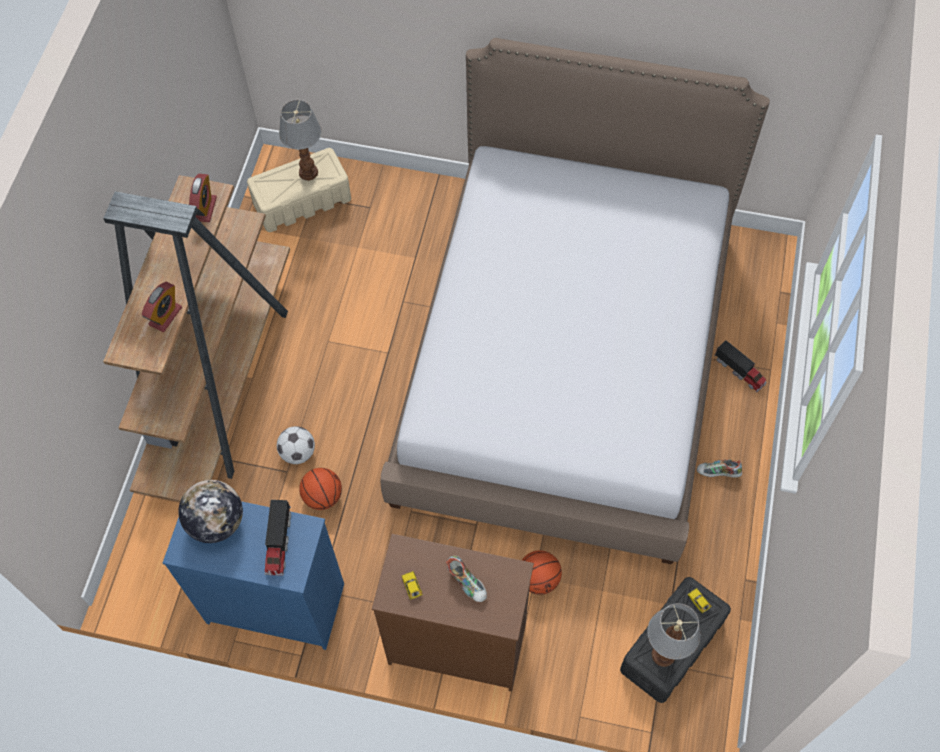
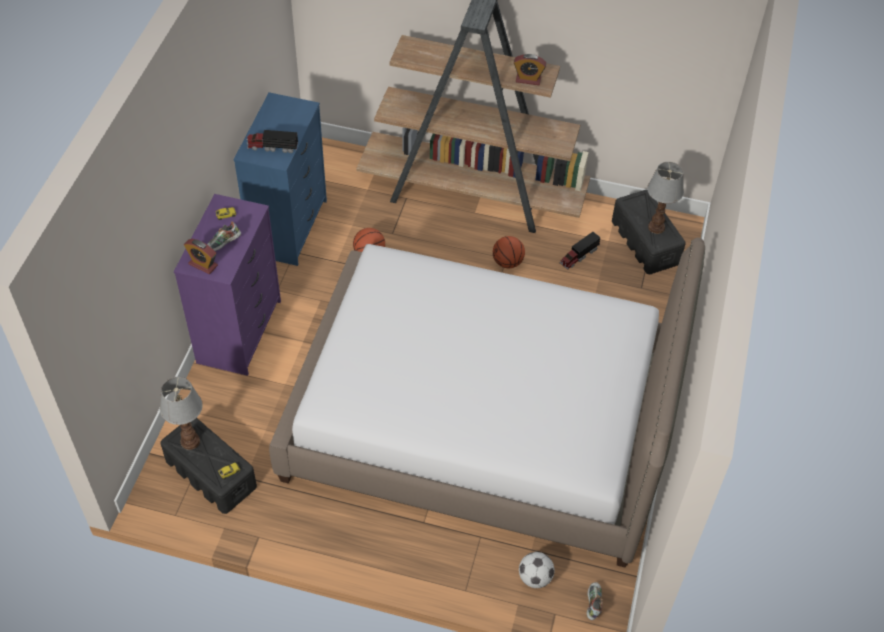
camera: 90 degrees right, 10 degrees down
alarm clock [142,282,182,332] -> alarm clock moved to [184,239,218,274]
globe [178,480,243,543] -> none
beige storage box [247,148,351,232] -> black storage box [612,190,686,274]
football [277,426,315,464] -> football moved to [519,552,555,588]
brown dresser [372,534,534,692] -> purple dresser [174,194,281,376]
basketball [522,550,562,595] -> basketball moved to [493,236,525,268]
shoe [697,459,742,478] -> shoe moved to [586,582,603,620]
toy truck [714,340,767,392] -> toy truck moved to [560,232,601,270]

